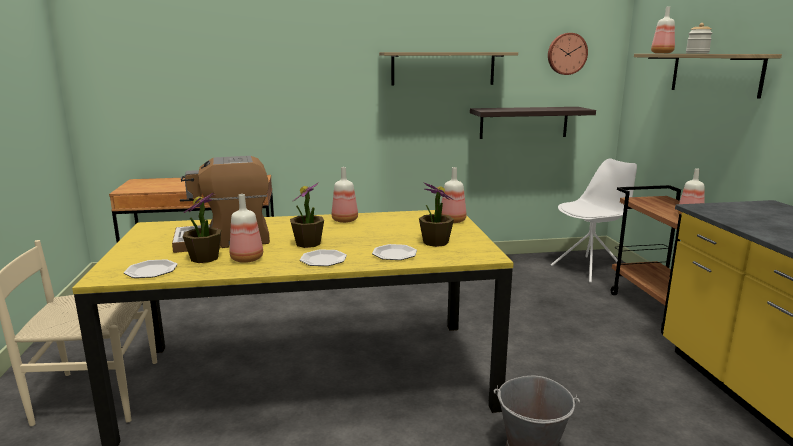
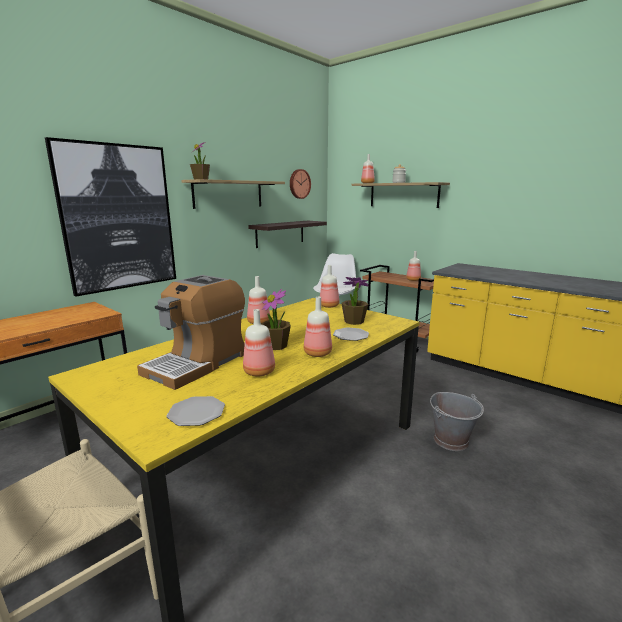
camera: 40 degrees left, 0 degrees up
potted plant [183,192,221,263] -> potted plant moved to [190,142,210,179]
plate [300,250,347,266] -> bottle [304,297,332,357]
none -> picture [45,137,176,297]

